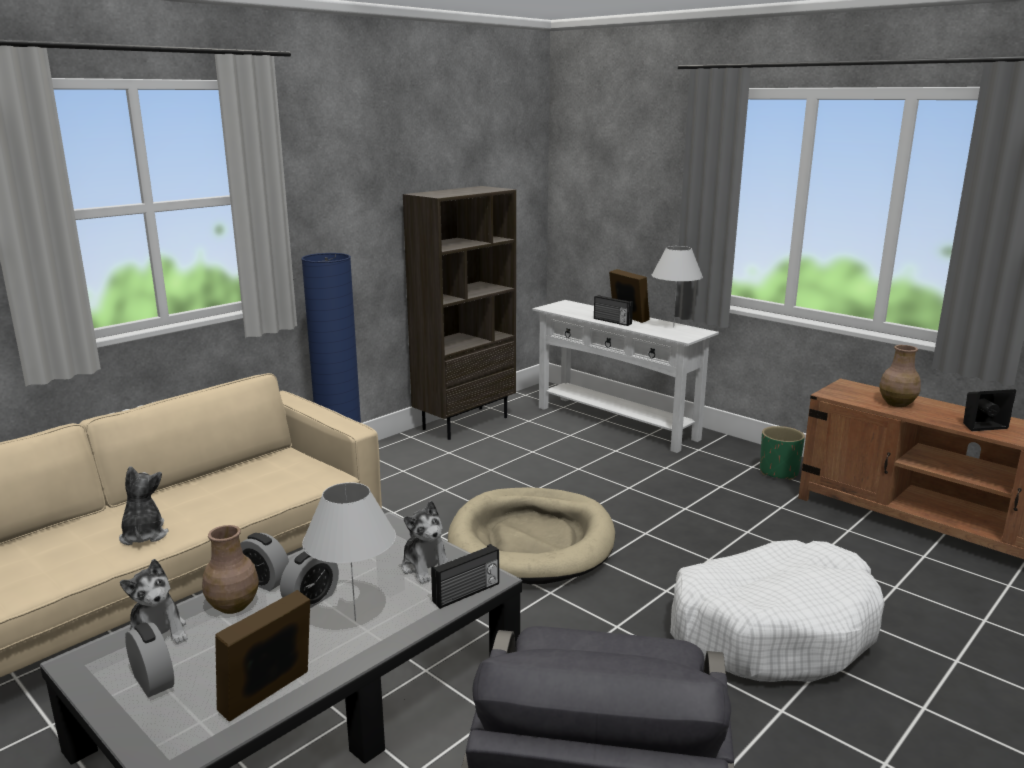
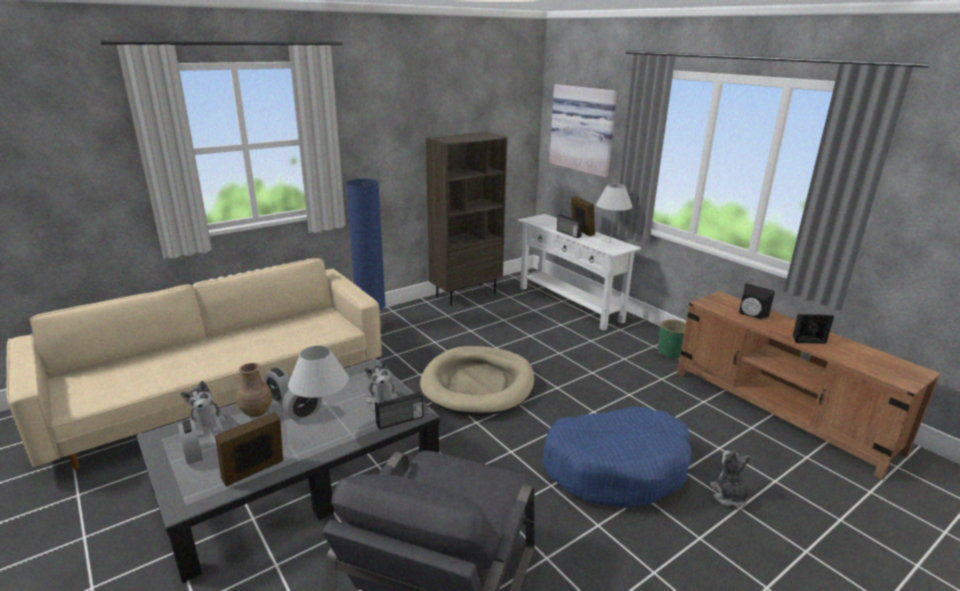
camera: 10 degrees right, 5 degrees up
plush toy [119,466,169,545] -> plush toy moved to [710,450,751,506]
white dog bed [670,540,885,682] -> blue dog bed [542,406,691,508]
brown vase [879,345,921,407] -> black speaker [739,283,775,320]
none -> picture [549,84,617,177]

